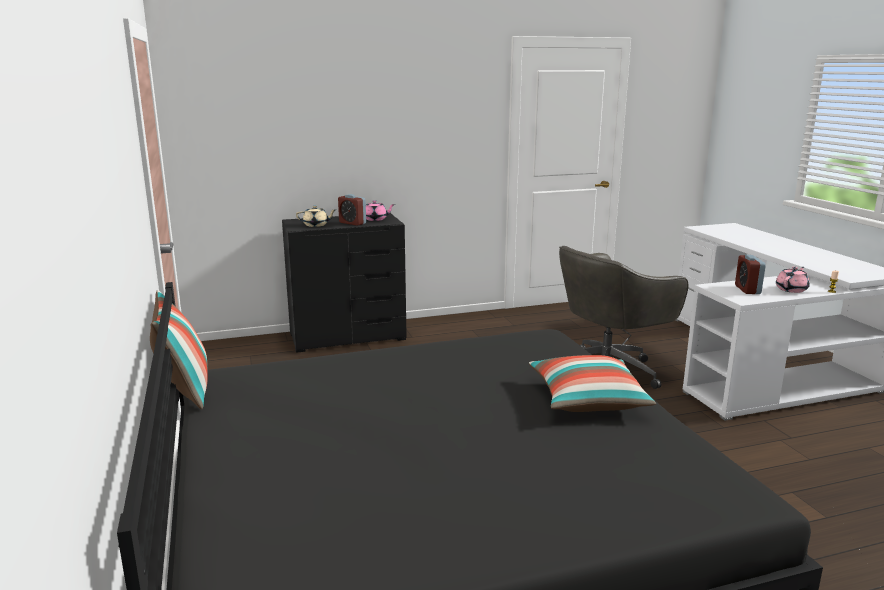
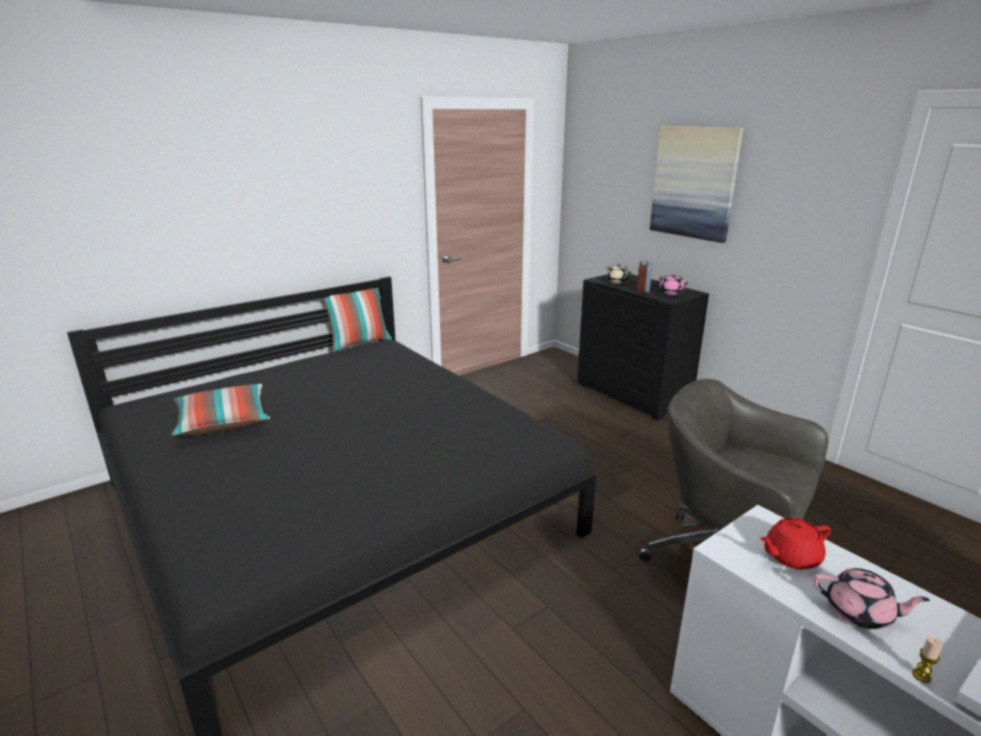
camera: 70 degrees right, 5 degrees up
pillow [529,355,656,412] -> pillow moved to [171,384,270,436]
alarm clock [735,255,766,294] -> red teapot [760,518,831,570]
none -> picture [650,126,743,243]

